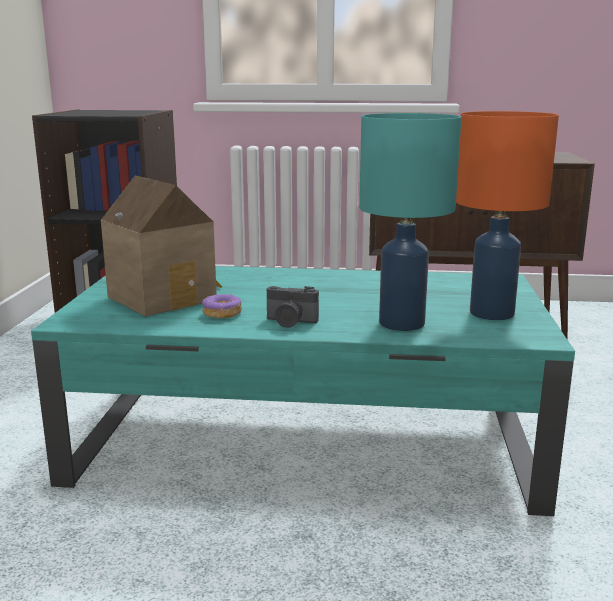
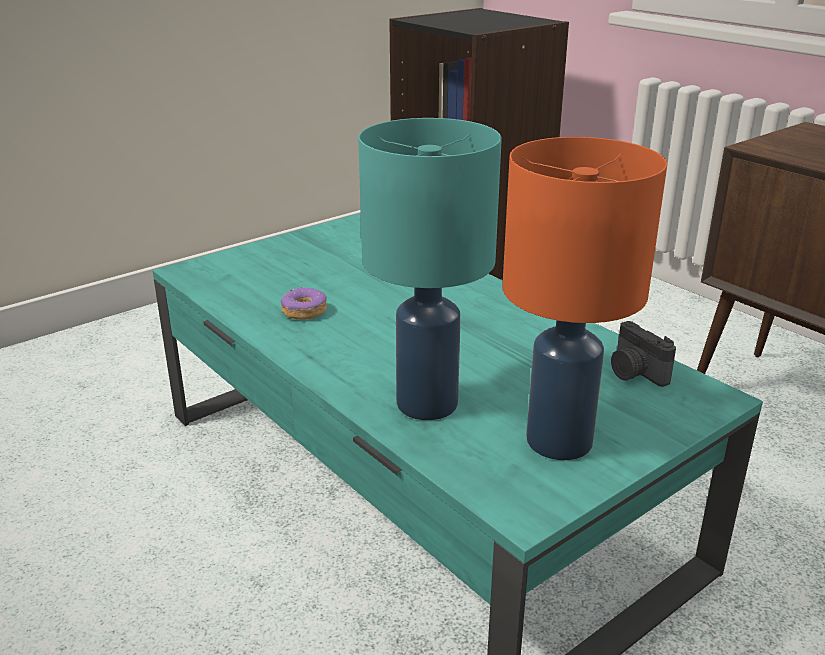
camera: 45 degrees right, 10 degrees up
toy house [101,176,222,317] -> none
camera [267,286,319,328] -> camera moved to [611,321,676,387]

